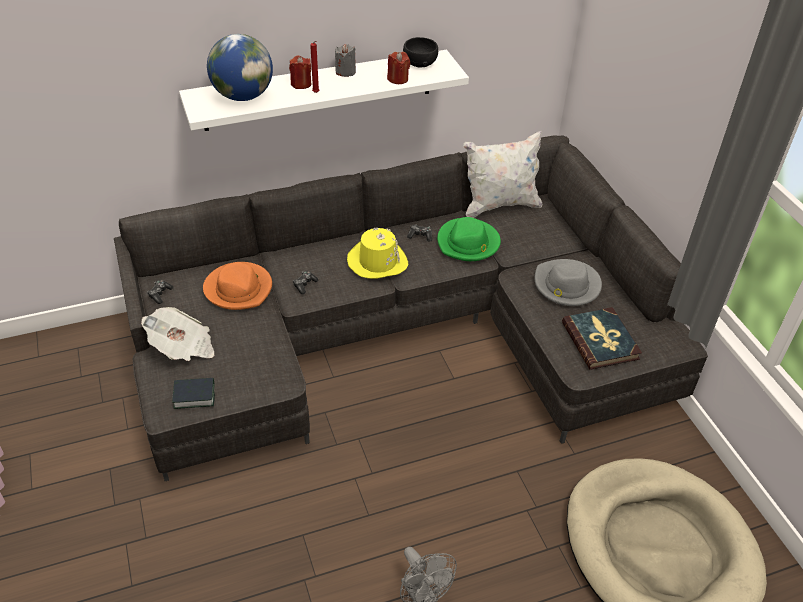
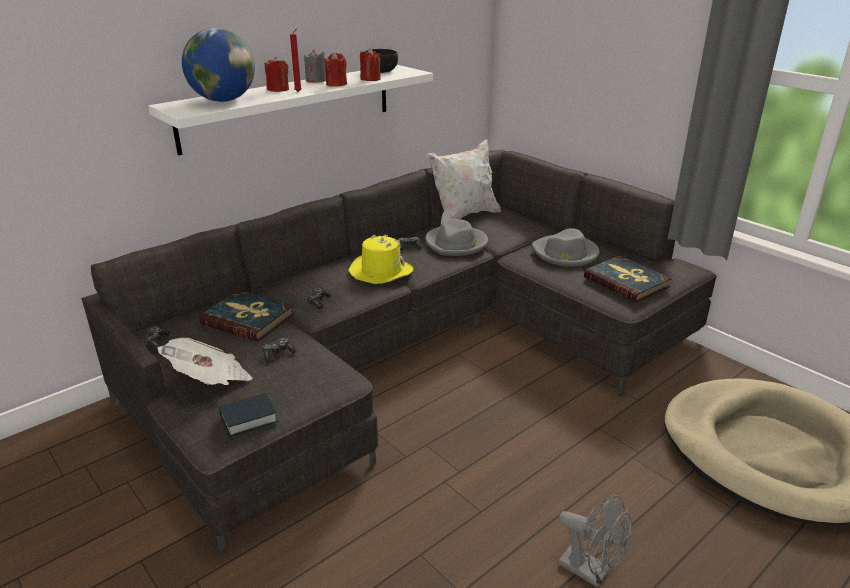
camera: 20 degrees left, 15 degrees down
orange hat [203,262,272,310] -> book [199,290,294,342]
green hat [437,217,501,261] -> grey hat [425,219,488,256]
none -> game controller [263,338,297,363]
none -> red candle [324,52,347,87]

